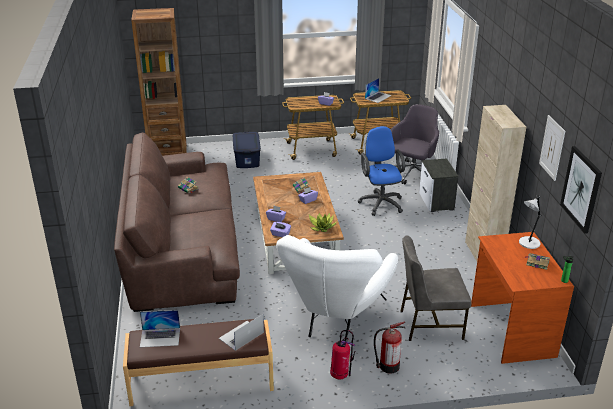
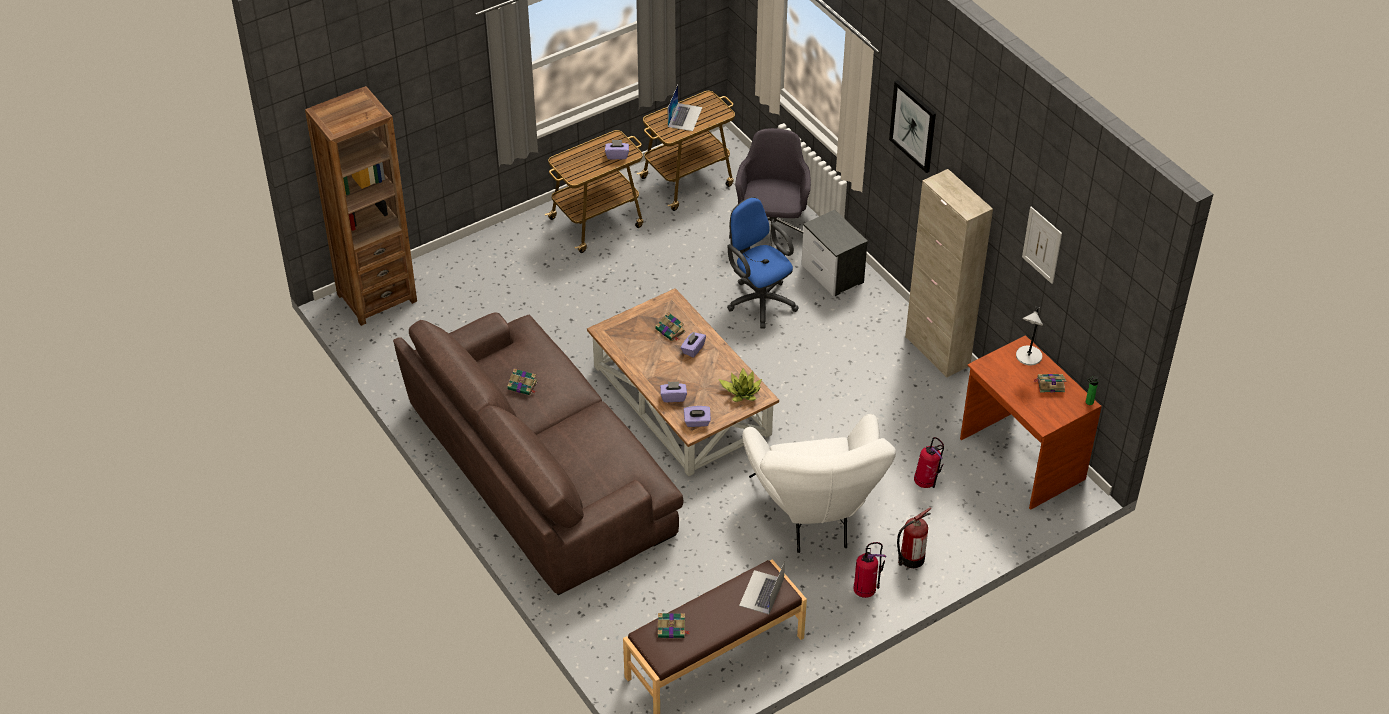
camera: 25 degrees left, 15 degrees up
laptop [140,310,180,347] -> book [658,613,690,638]
blue storage box [233,132,261,168] -> none
grey chair [400,235,472,341] -> fire extinguisher [914,437,944,488]
picture [560,146,602,234] -> picture moved to [889,80,936,173]

